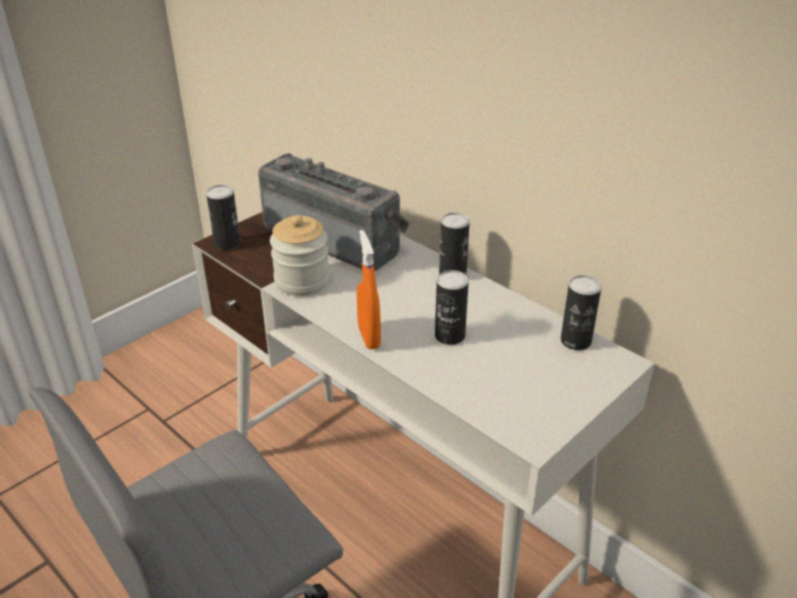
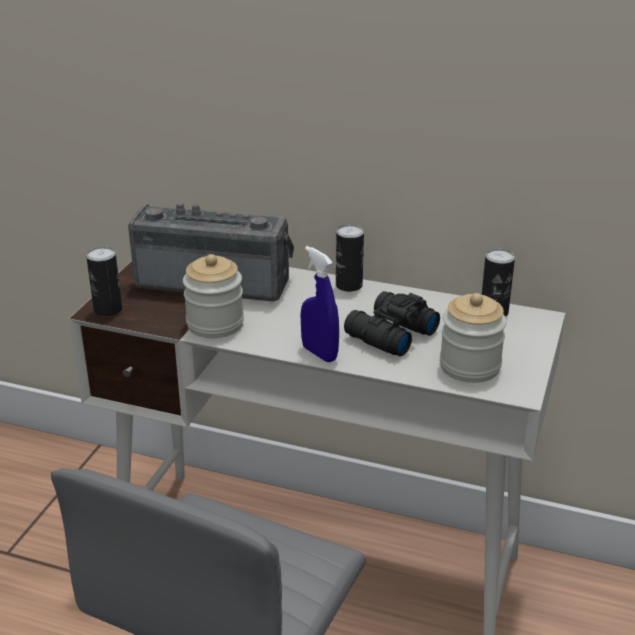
camera: 25 degrees left, 5 degrees down
orange spray bottle [357,230,381,349] -> blue spray bottle [300,246,339,362]
can [435,270,469,345] -> black binoculars [344,291,440,356]
none -> jar [440,293,507,383]

